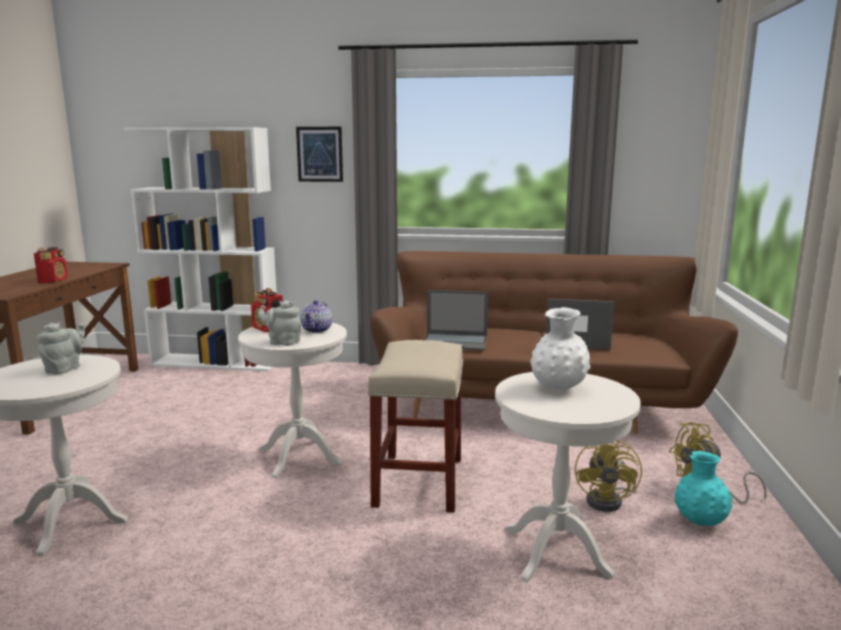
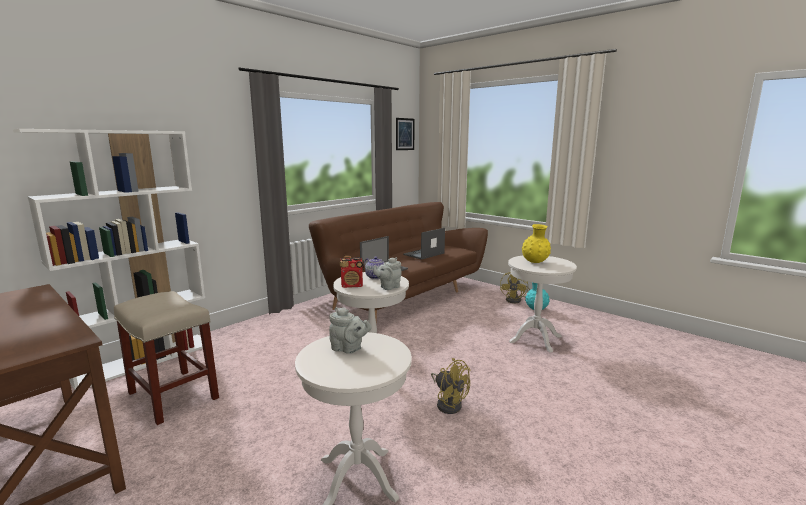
camera: 55 degrees left, 0 degrees up
radio [34,247,68,283] -> none
grey teapot [37,322,85,375] -> grey teapot turned 150 degrees clockwise [329,307,372,354]
picture [296,127,343,182] -> picture moved to [396,118,415,150]
beige stool [368,340,463,513] -> beige stool moved to [114,291,219,425]
white vase [530,307,590,390] -> yellow vase [522,224,551,263]
yellow fan [575,440,642,512] -> yellow fan moved to [431,358,471,414]

